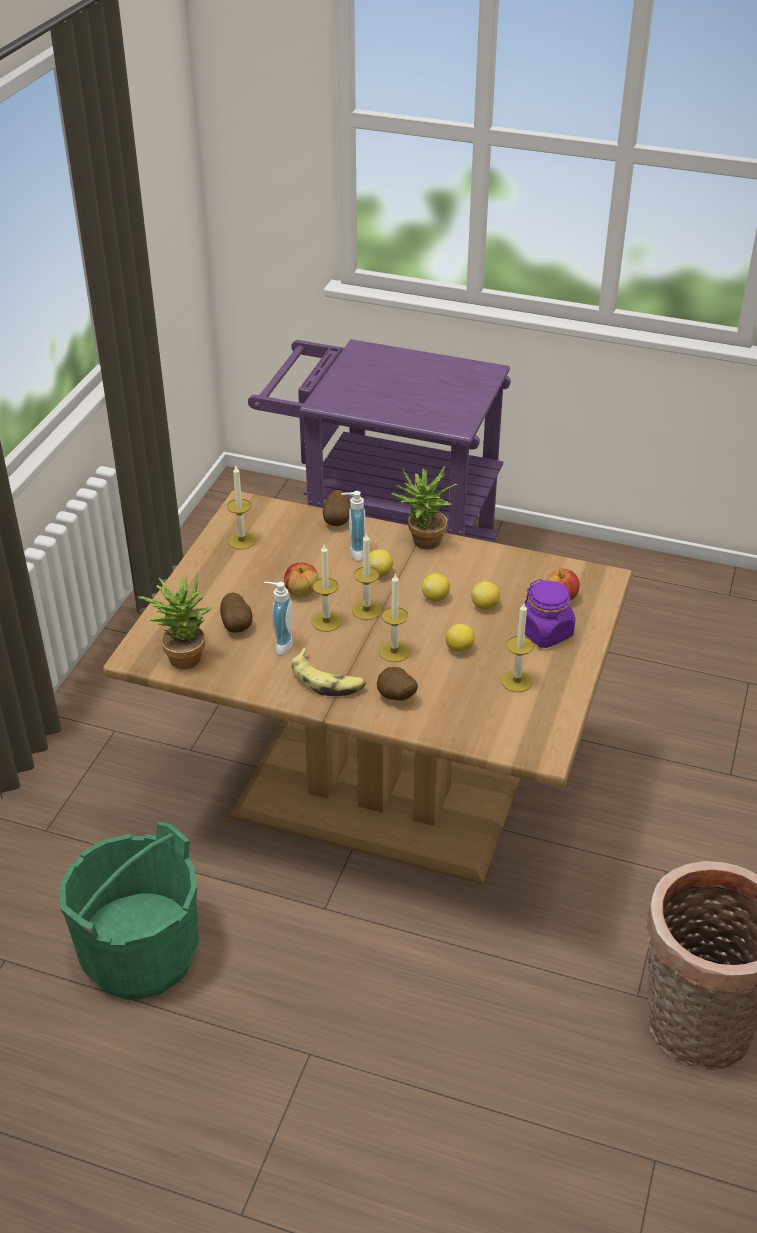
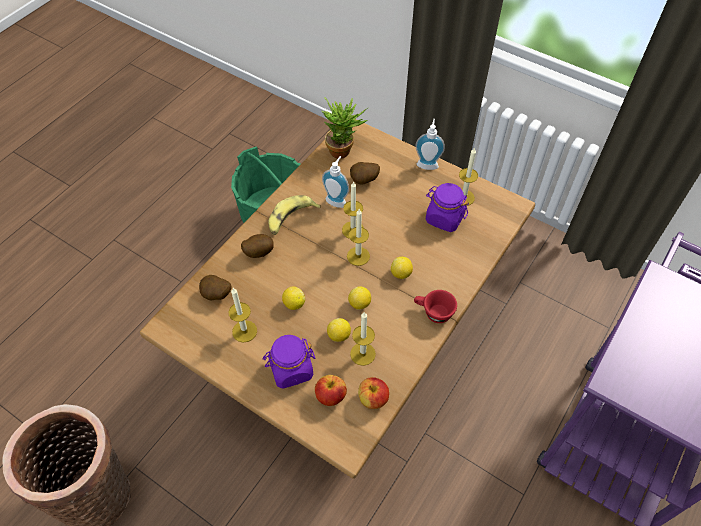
camera: 105 degrees right, 15 degrees up
apple [284,562,318,597] -> apple moved to [358,377,389,409]
potato [323,490,350,526] -> potato moved to [199,275,232,301]
soap dispenser [341,491,365,561] -> soap dispenser moved to [415,119,445,170]
candle [379,573,410,662] -> candle moved to [350,312,376,366]
potted plant [392,466,458,549] -> red cup [414,290,457,323]
none -> purple jar [426,183,469,232]

